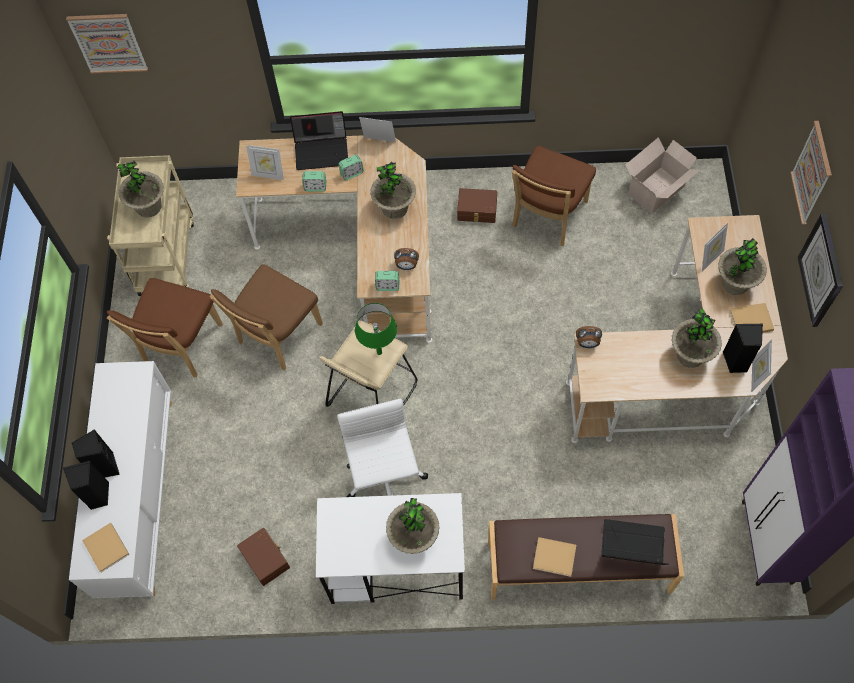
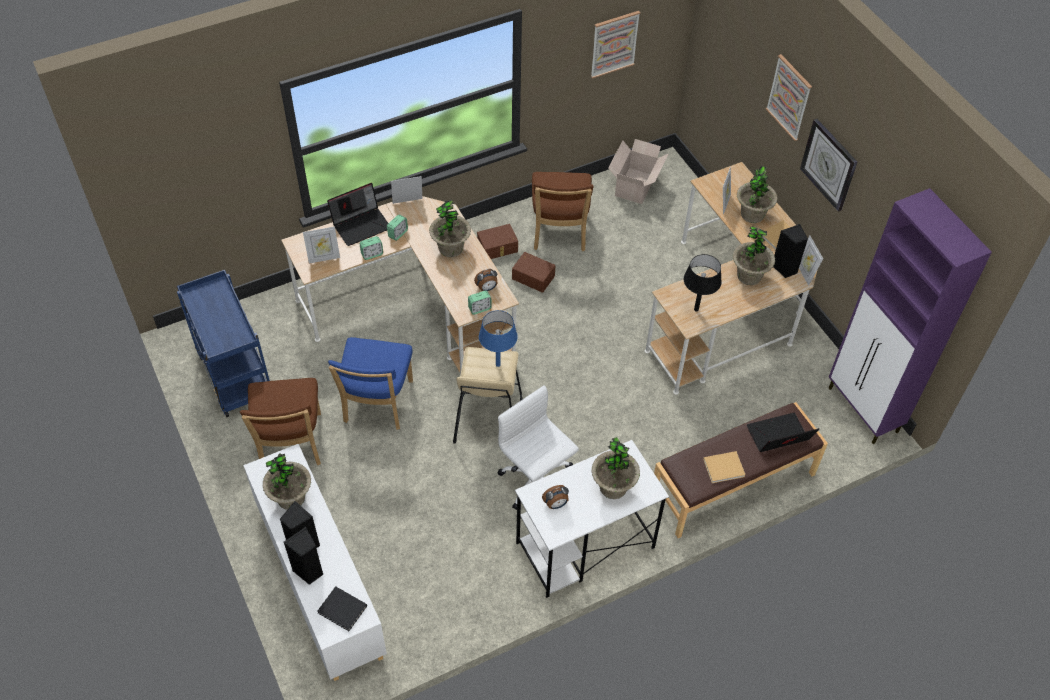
camera: 30 degrees left, 10 degrees down
picture [66,14,148,74] -> picture moved to [591,11,640,79]
beige book [82,523,129,572] -> black book [317,586,367,631]
beige cart [107,155,194,296] -> blue cart [177,270,270,417]
potted plant [117,161,164,218] -> potted plant moved to [262,453,311,510]
brown chair [209,264,323,370] -> blue chair [328,337,413,430]
brown storage box [237,528,290,586] -> brown storage box moved to [512,252,555,293]
green table lamp [355,303,397,355] -> blue table lamp [479,310,518,367]
alarm clock [576,326,602,348] -> alarm clock moved to [542,485,569,509]
none -> black table lamp [684,254,722,312]

